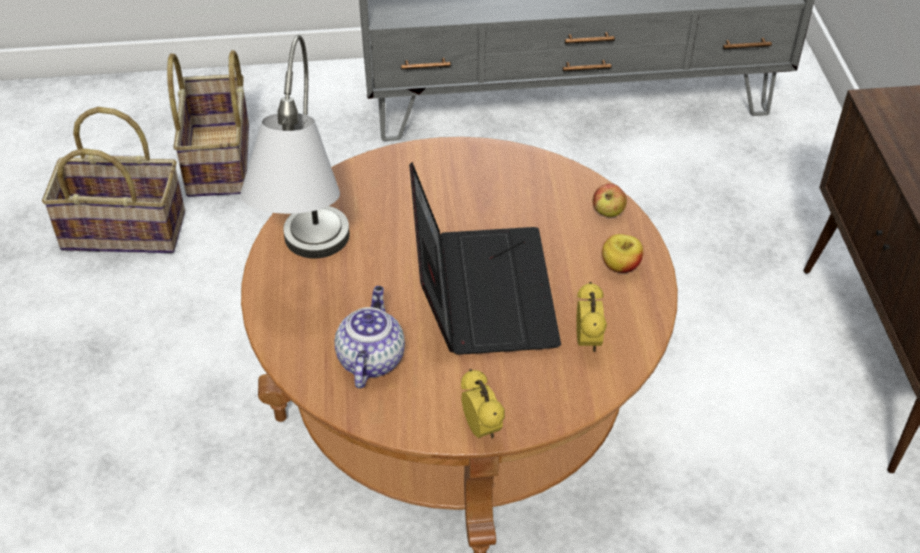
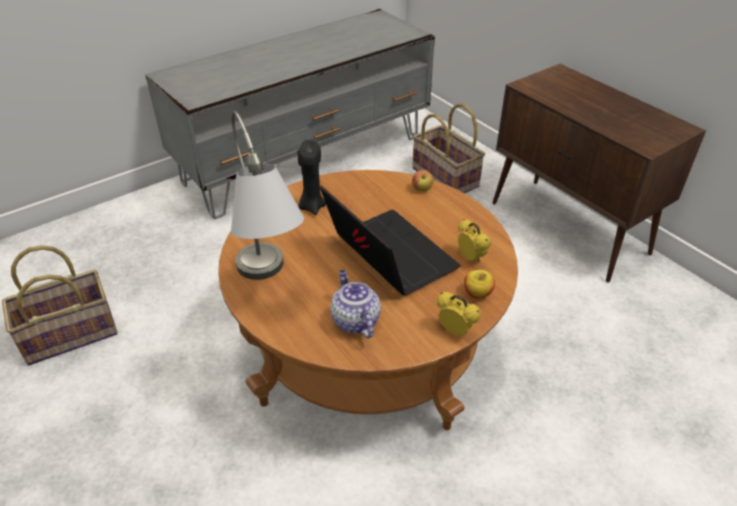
camera: 30 degrees left, 5 degrees down
basket [167,50,249,197] -> basket moved to [412,103,485,193]
apple [602,234,643,273] -> apple moved to [464,270,495,298]
none -> black candle [298,140,326,215]

